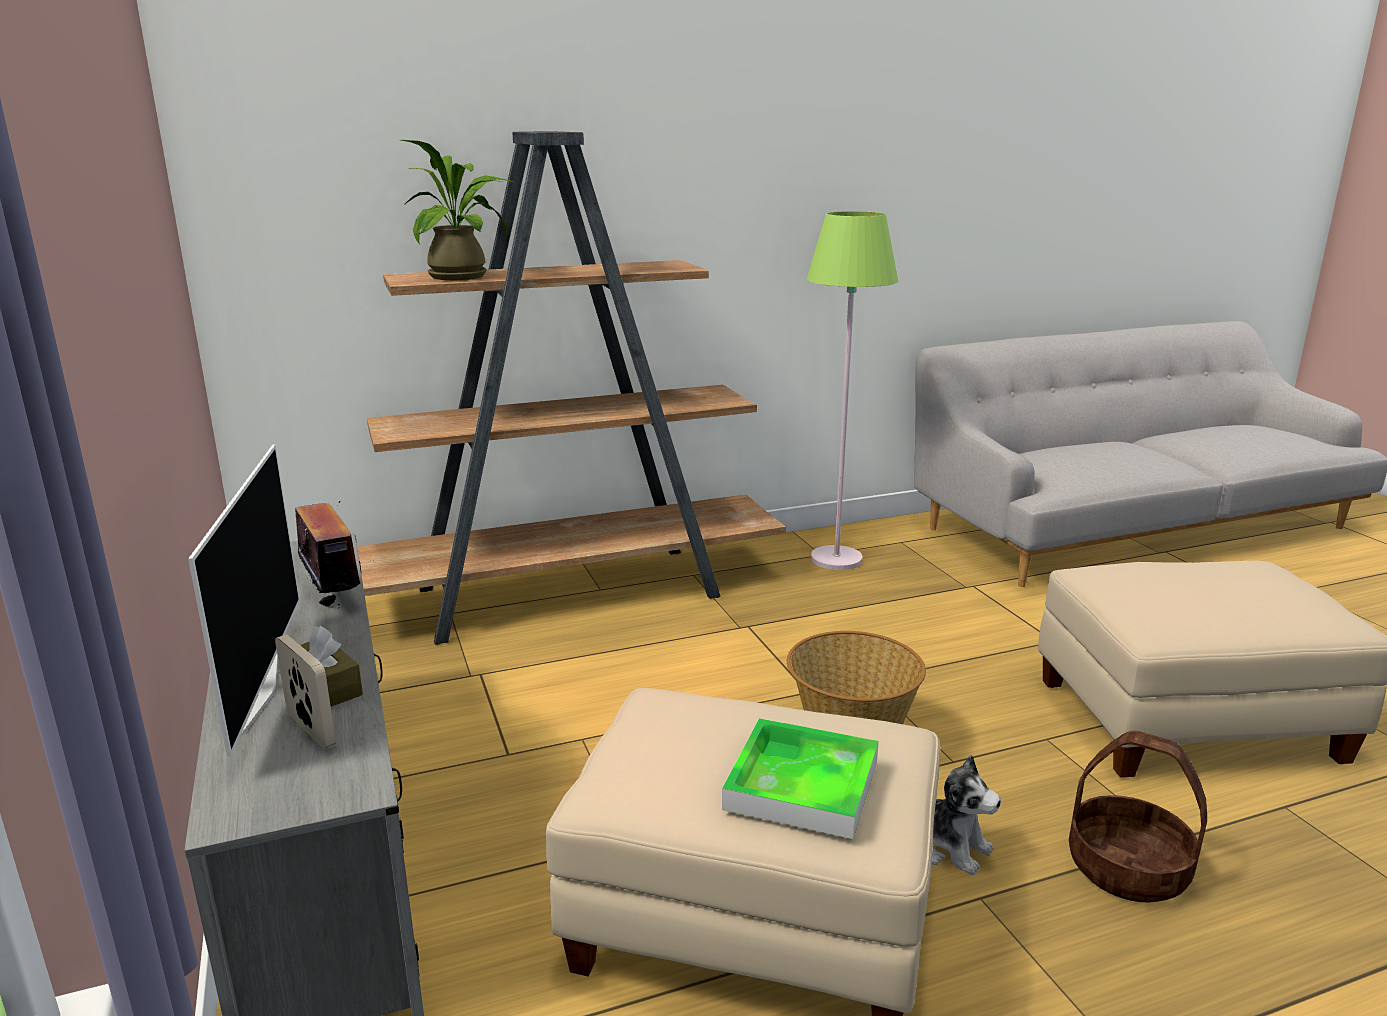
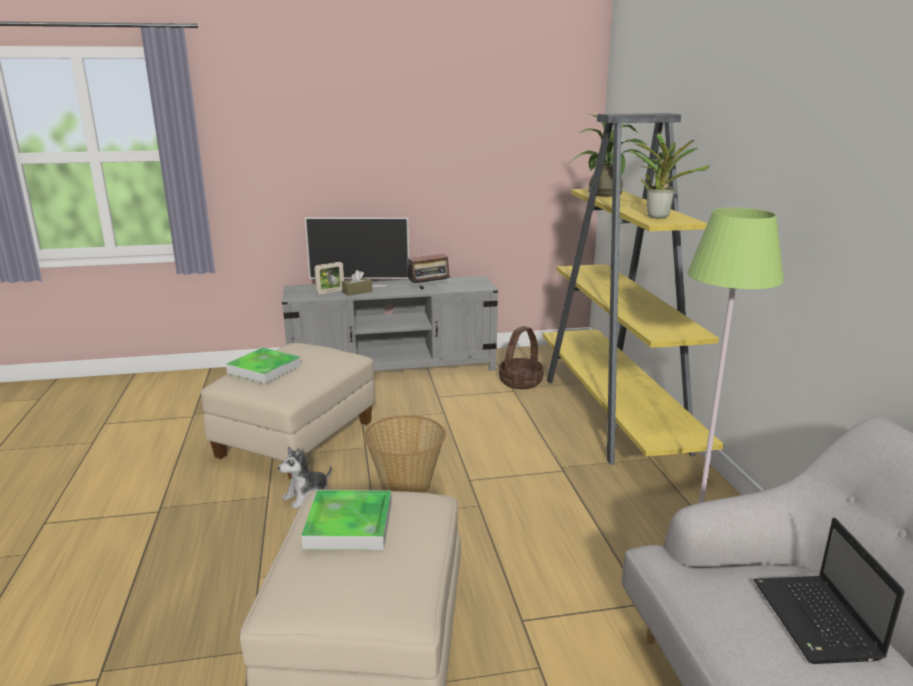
camera: 100 degrees right, 0 degrees up
brown bookcase [357,131,786,645] -> yellow bookcase [543,113,724,465]
basket [1069,731,1207,903] -> basket moved to [499,326,544,389]
none -> tray [301,490,392,550]
none -> potted plant [630,134,710,218]
none -> laptop [753,518,905,664]

